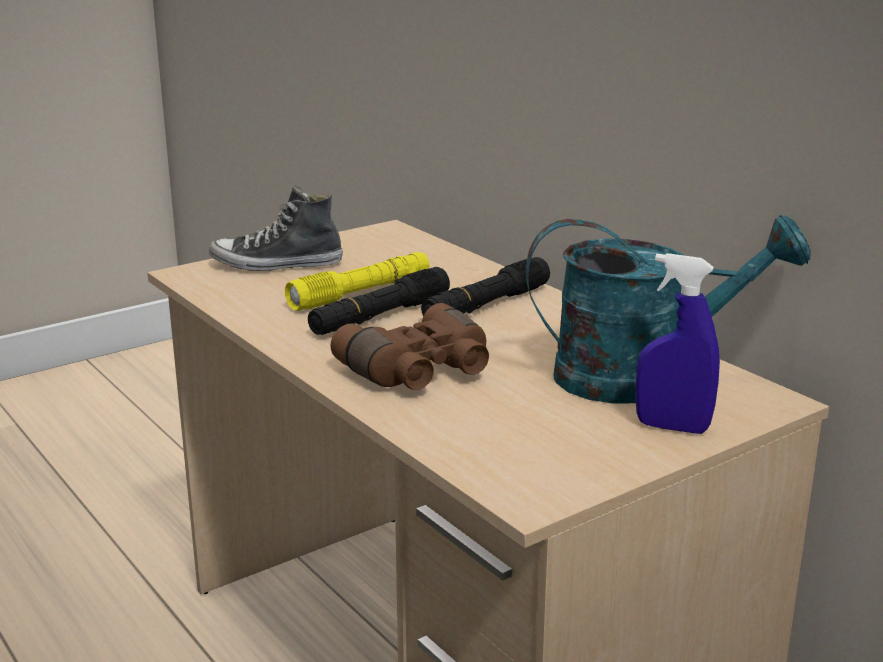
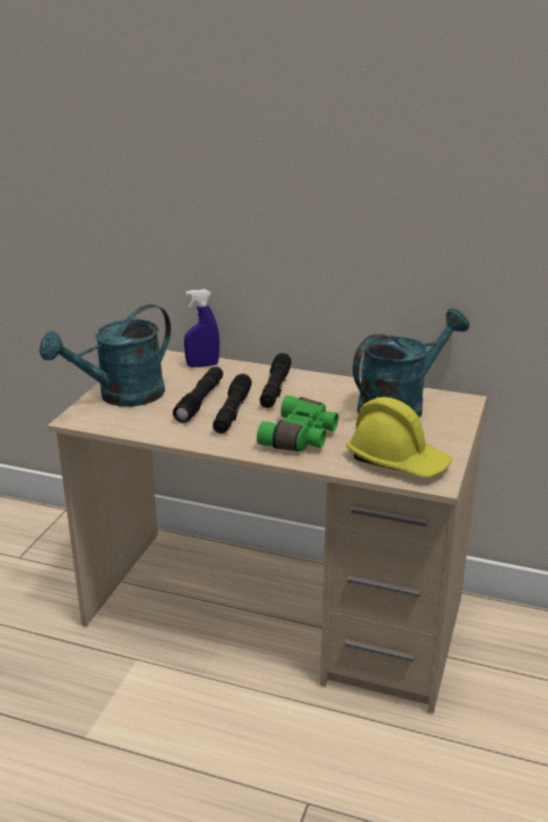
camera: 35 degrees left, 5 degrees up
shoe [209,186,343,271] -> turquoise watering can [39,304,171,407]
yellow flashlight [285,252,429,311] -> black flashlight [173,367,223,423]
brown binoculars [331,303,489,390] -> green binoculars [257,395,339,451]
blue spray bottle [635,253,720,434] -> blue spray bottle moved to [184,289,220,367]
none -> yellow hard hat [346,397,453,477]

